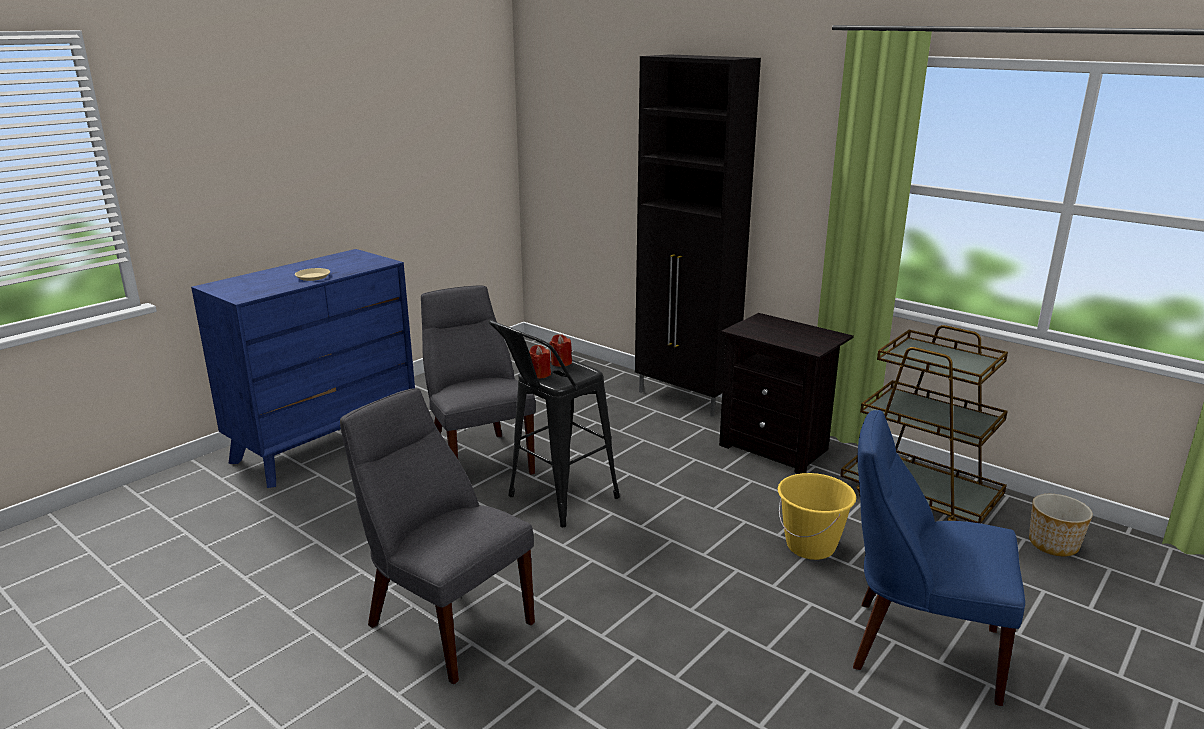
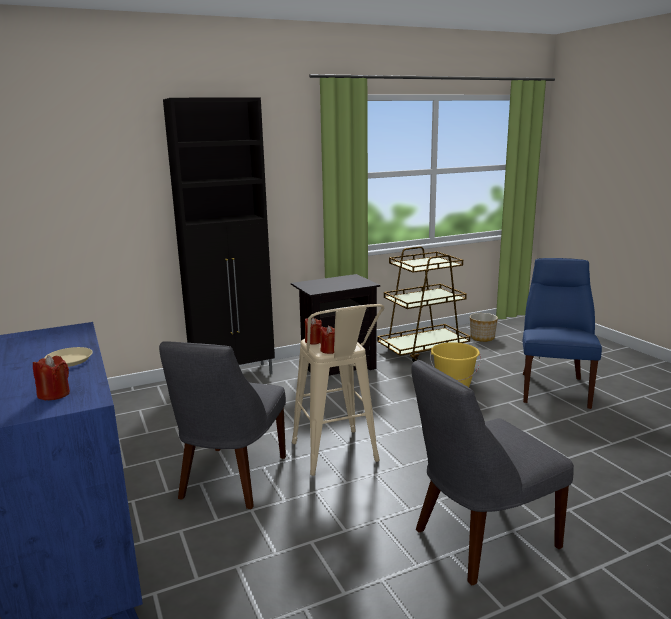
camera: 65 degrees left, 5 degrees down
grey chair [421,286,536,474] -> grey chair turned 75 degrees counterclockwise [159,341,286,509]
black stool [488,320,620,527] -> beige stool [292,304,384,476]
blue chair [853,410,1025,706] -> blue chair turned 150 degrees clockwise [522,258,602,409]
none -> red candle [33,355,70,400]

